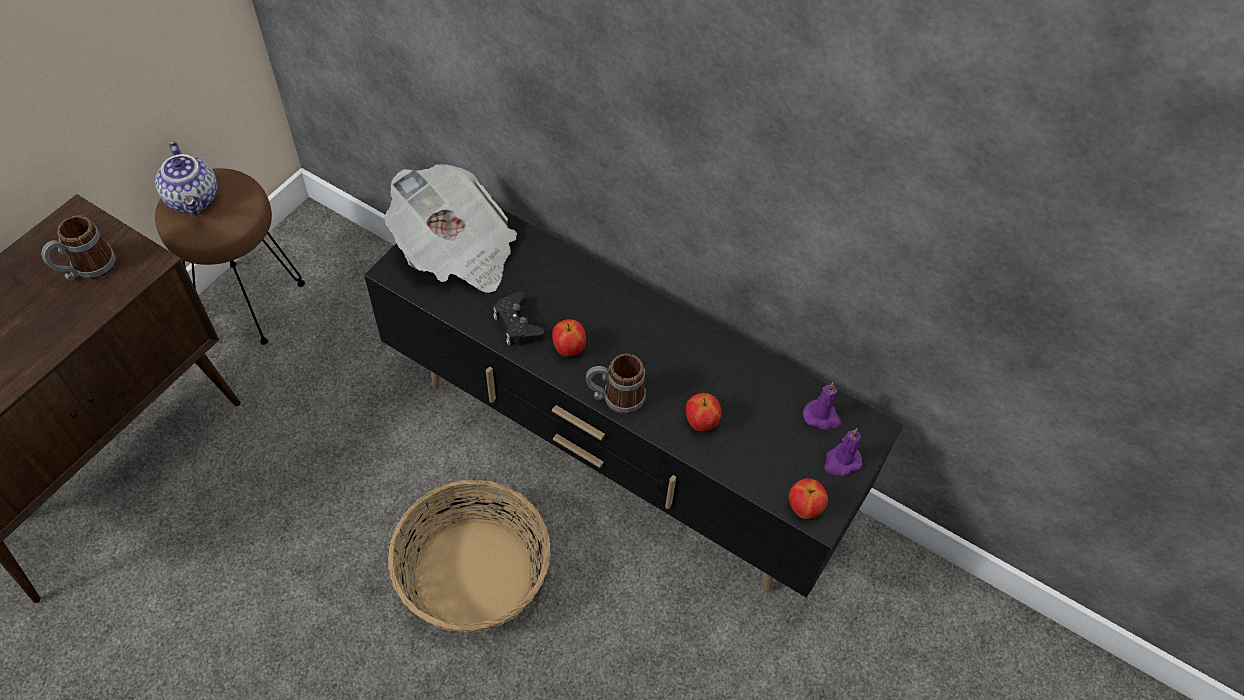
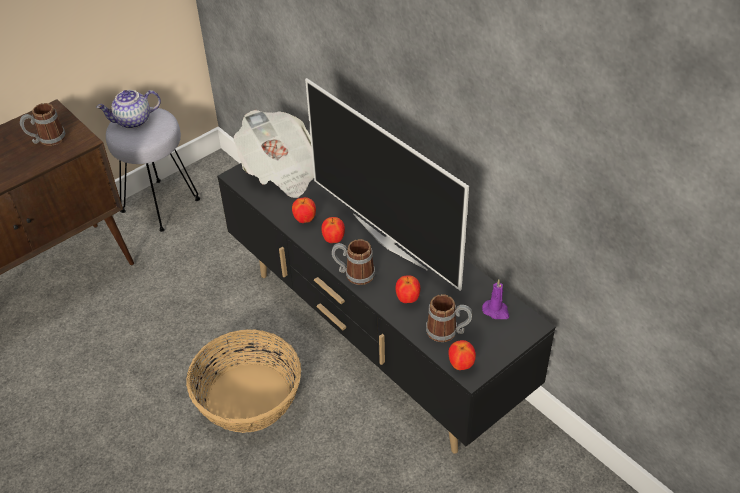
camera: 20 degrees right, 10 degrees down
teapot [155,142,218,215] -> teapot turned 75 degrees clockwise [96,90,161,129]
brown stool [155,168,305,345] -> grey stool [106,107,200,232]
black game controller [493,292,544,346] -> apple [292,197,316,223]
purple candle [824,428,862,476] -> none
none -> television [305,78,469,291]
none -> mug [426,294,472,342]

